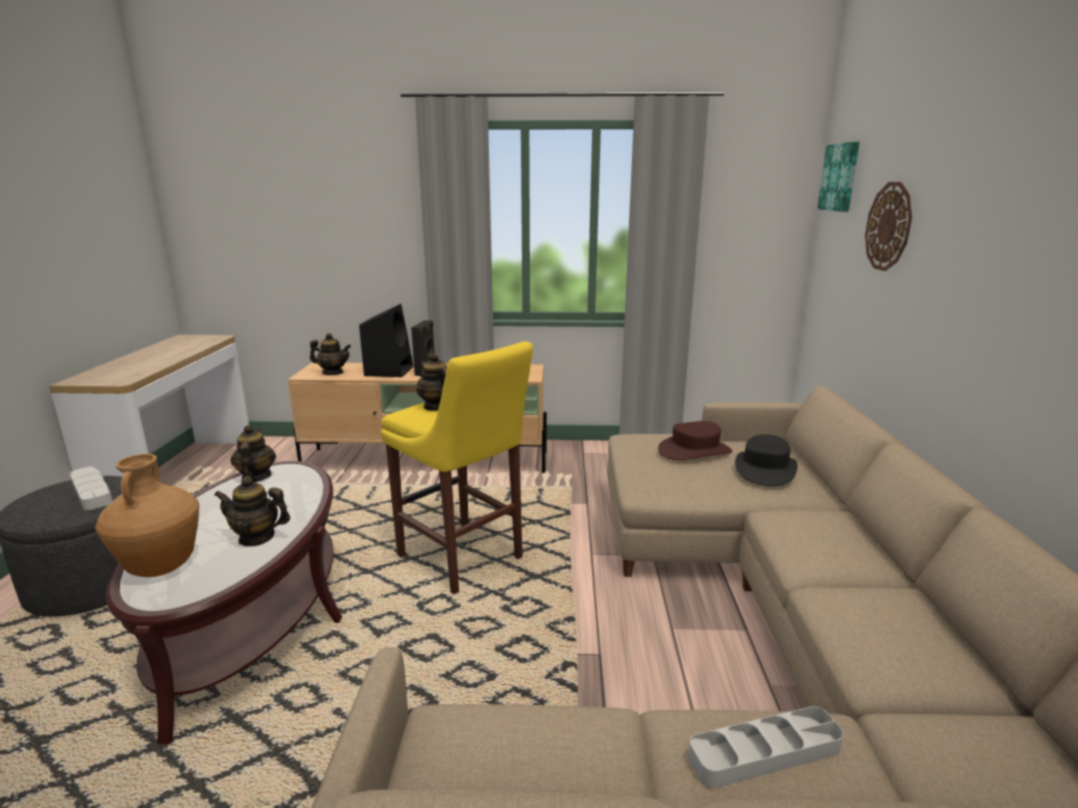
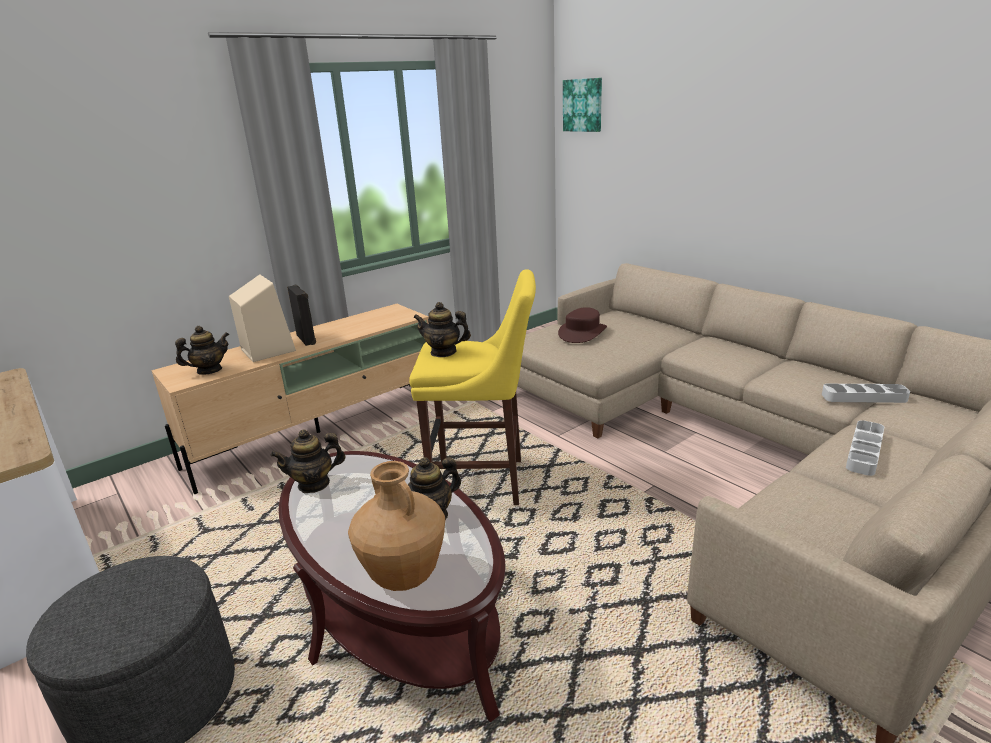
camera: 40 degrees left, 5 degrees up
grey tray [69,466,113,510] -> grey tray moved to [822,384,910,403]
teapot [231,425,276,482] -> teapot turned 60 degrees counterclockwise [271,429,346,493]
black speaker [359,304,413,377] -> beige speaker [229,274,296,362]
black hat [735,434,798,486] -> none
wall clock [865,182,912,271] -> none

